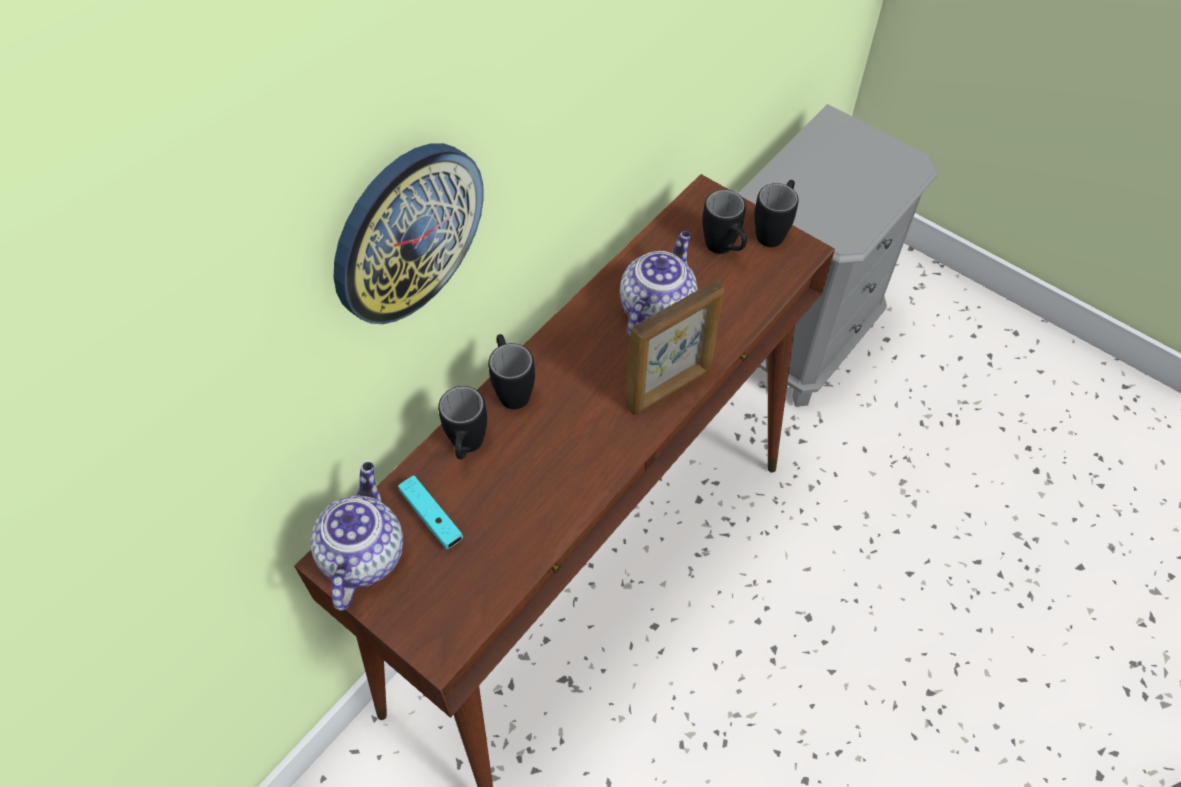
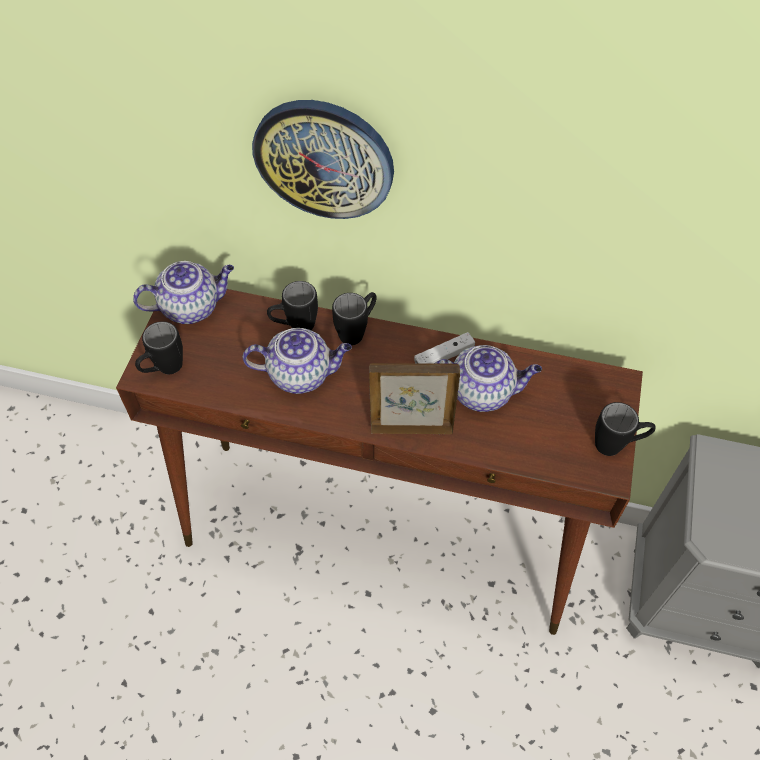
camera: 65 degrees right, 0 degrees up
turquoise game controller [398,475,463,549] -> none
picture frame [626,280,724,415] -> picture frame turned 150 degrees clockwise [369,363,460,434]
black mug [702,190,747,254] -> black mug moved to [135,321,183,374]
none -> teapot [243,328,352,394]
none -> white game controller [414,332,475,363]

